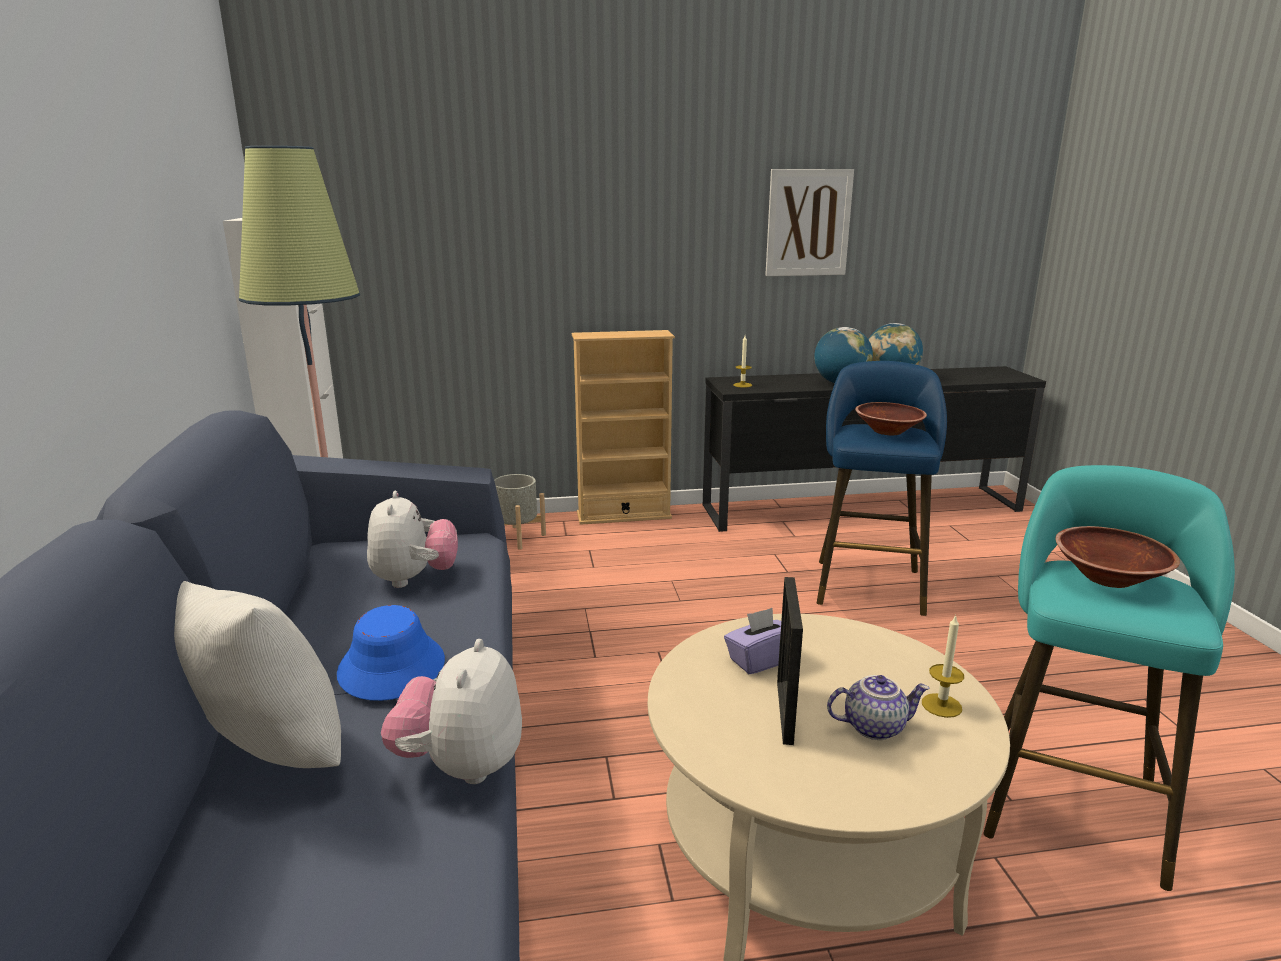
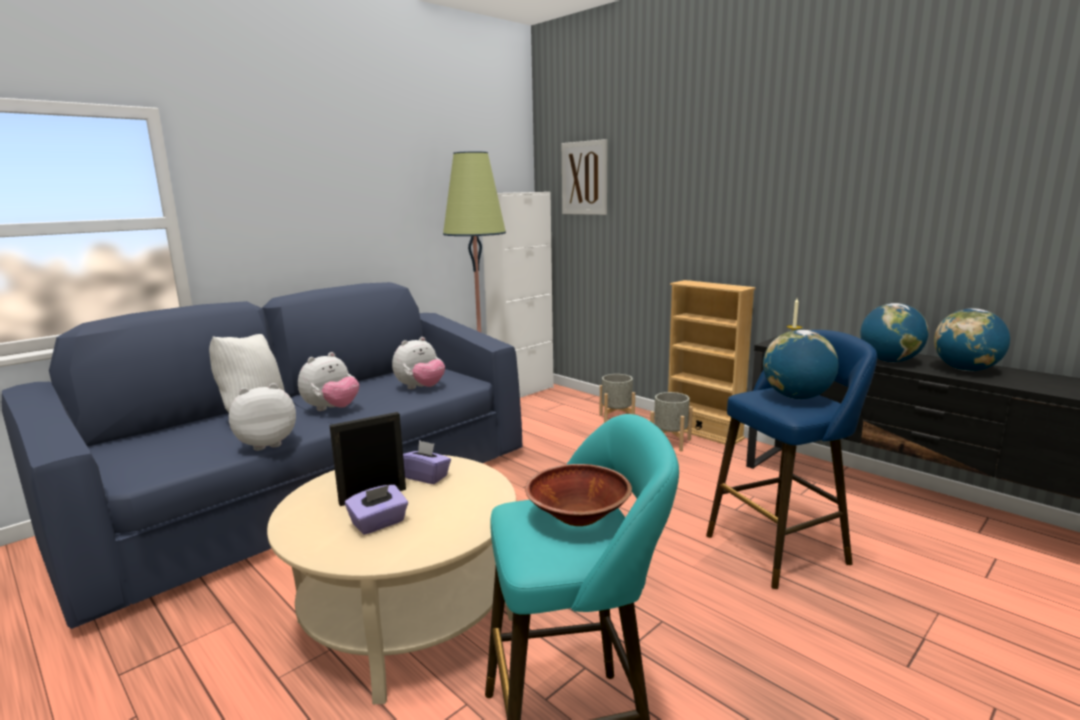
camera: 55 degrees right, 5 degrees down
blue hat [337,605,445,701] -> plush toy [298,352,359,411]
picture [765,169,854,276] -> picture moved to [562,139,608,215]
teapot [827,675,930,740] -> purple tissue box [345,485,408,535]
brown bowl [855,402,927,435] -> globe [763,330,839,399]
candle [922,615,964,718] -> none
none -> grey planter [650,392,693,452]

